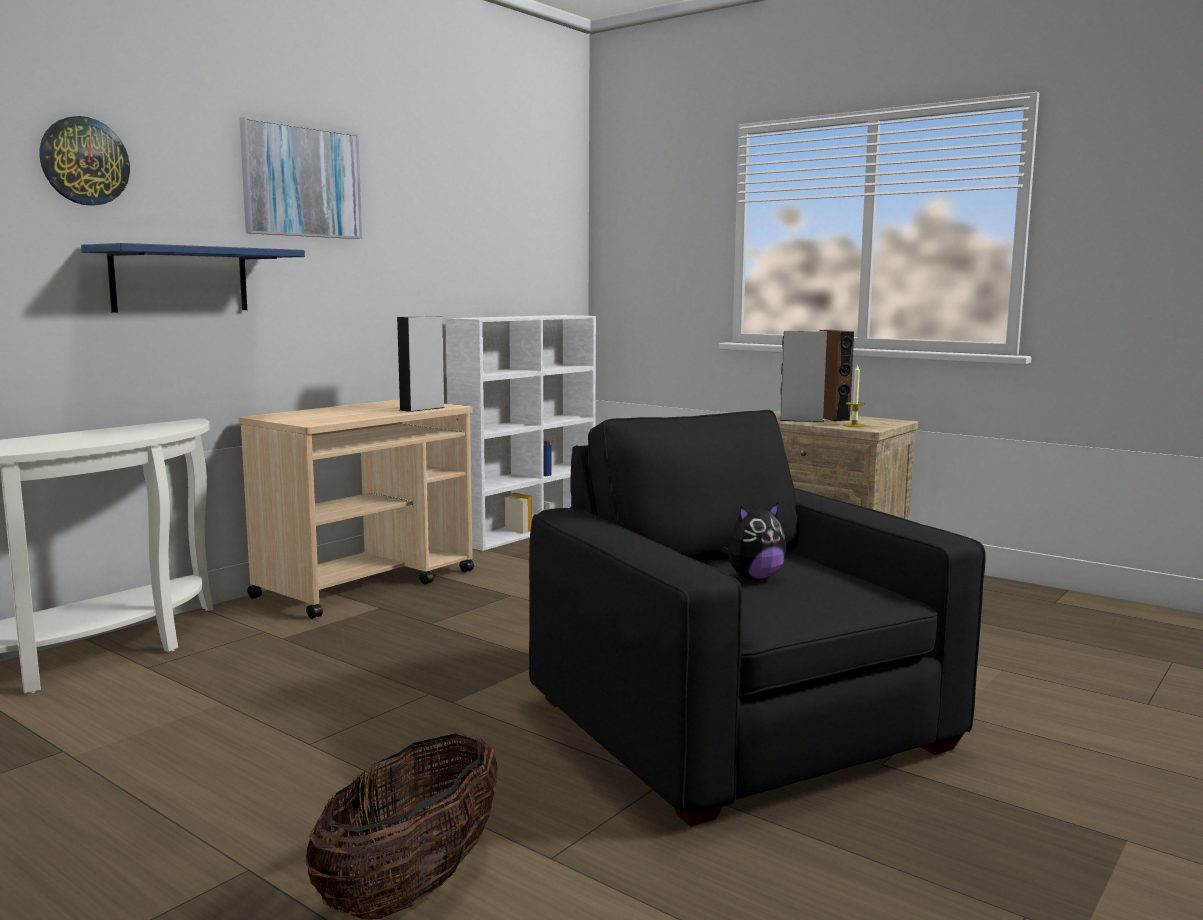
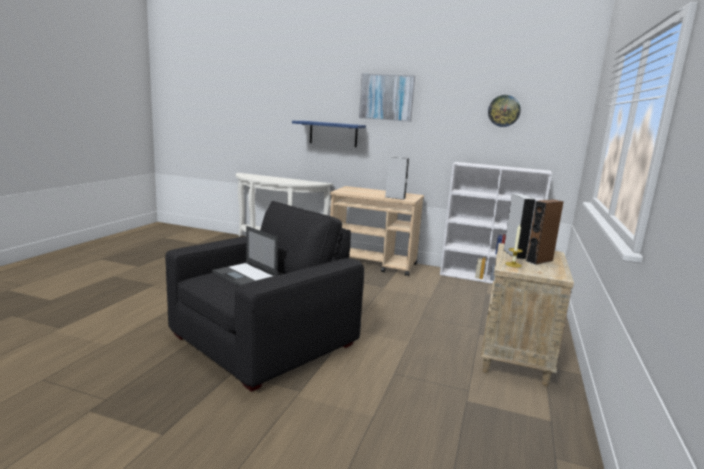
camera: 70 degrees right, 5 degrees up
wall clock [39,116,130,206] -> wall clock moved to [488,95,521,127]
basket [305,734,498,919] -> none
plush toy [720,502,786,580] -> laptop [212,226,278,286]

